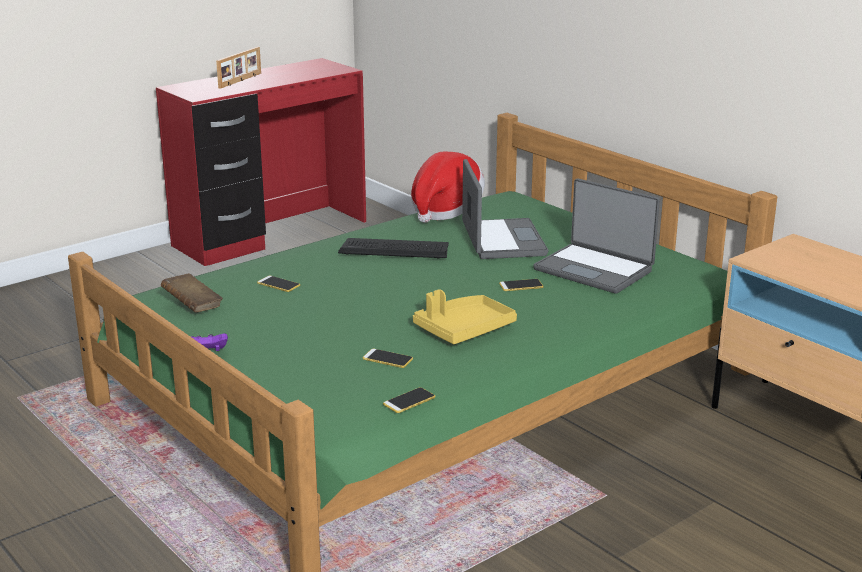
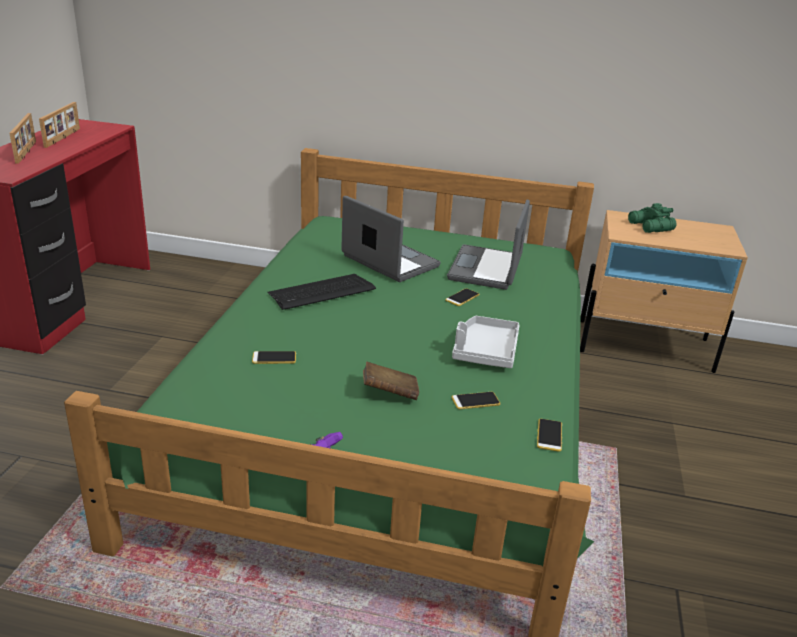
camera: 40 degrees left, 5 degrees up
brown book [161,273,223,313] -> brown book moved to [363,361,419,400]
hat [411,151,485,223] -> none
yellow tray [413,289,517,344] -> grey tray [452,316,520,368]
laptop [533,178,660,294] -> laptop turned 105 degrees clockwise [447,200,530,290]
none -> picture frame [39,102,80,148]
none -> green binoculars [628,203,676,233]

